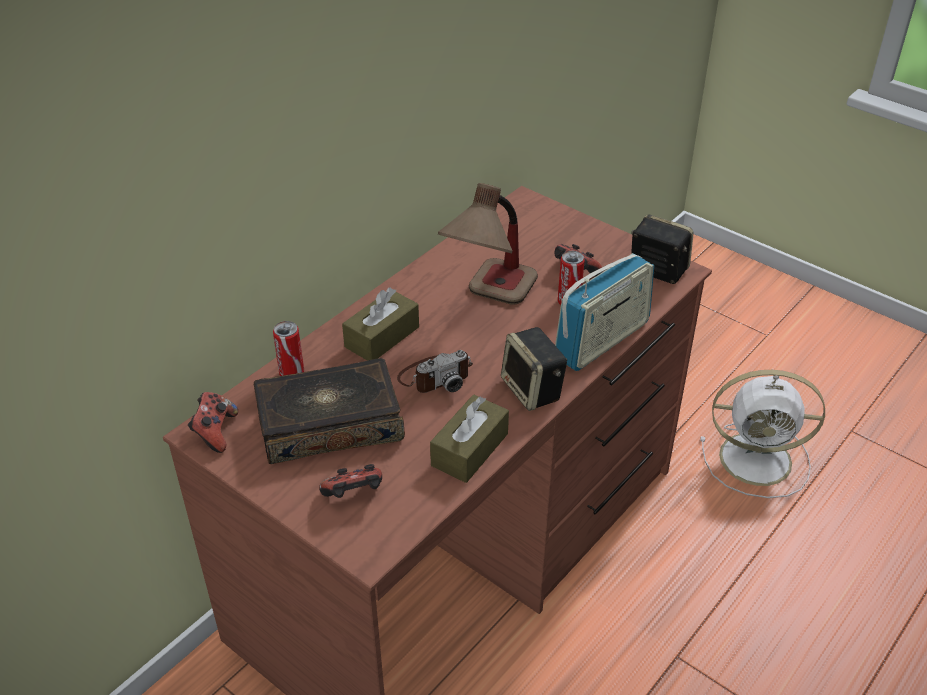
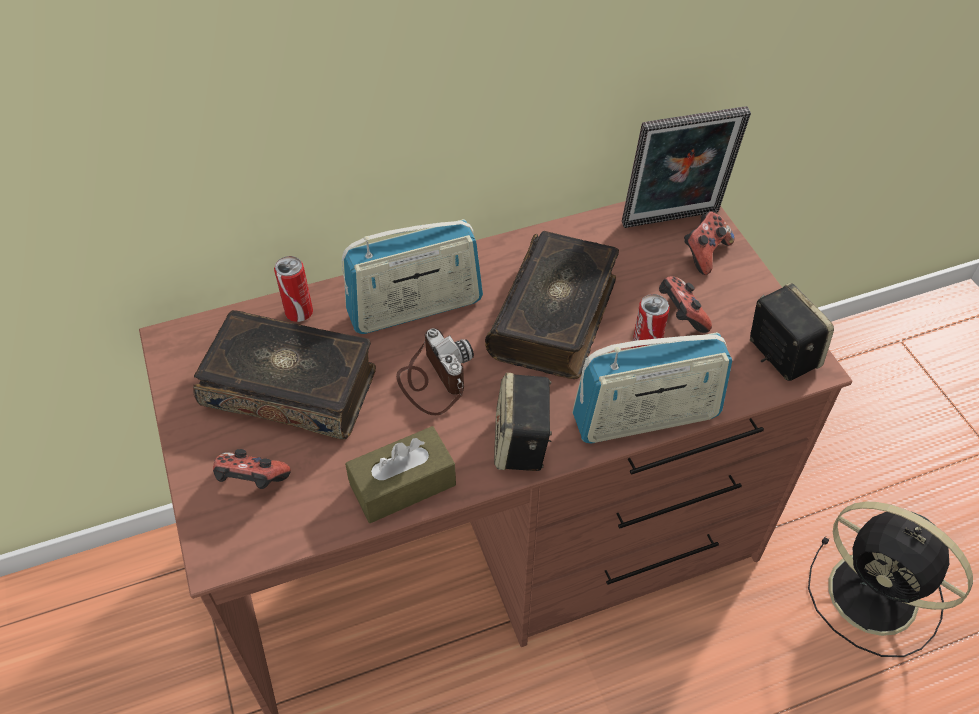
camera: 30 degrees right, 10 degrees up
game controller [188,392,238,453] -> game controller moved to [684,211,735,275]
brown tissue box [342,287,419,361] -> radio [342,219,483,334]
camera [397,350,473,393] -> camera turned 120 degrees counterclockwise [396,328,474,415]
table lamp [438,183,538,305] -> book [485,231,619,379]
white fan [700,370,825,498] -> black fan [808,502,973,657]
none -> picture frame [622,106,751,228]

